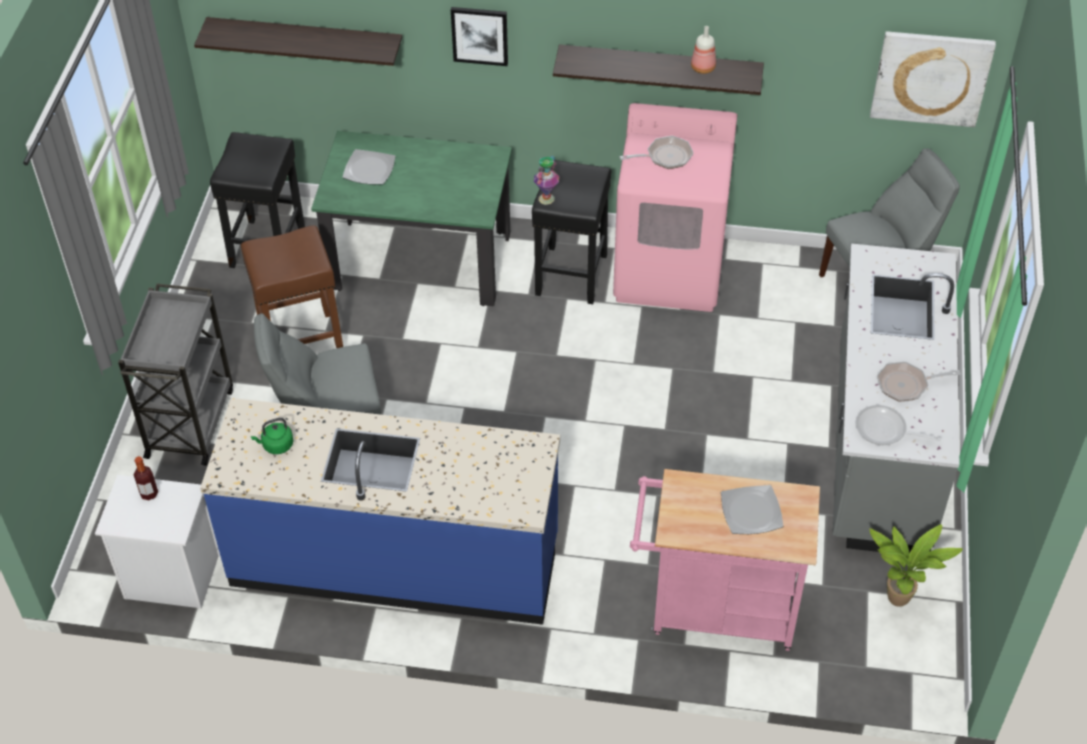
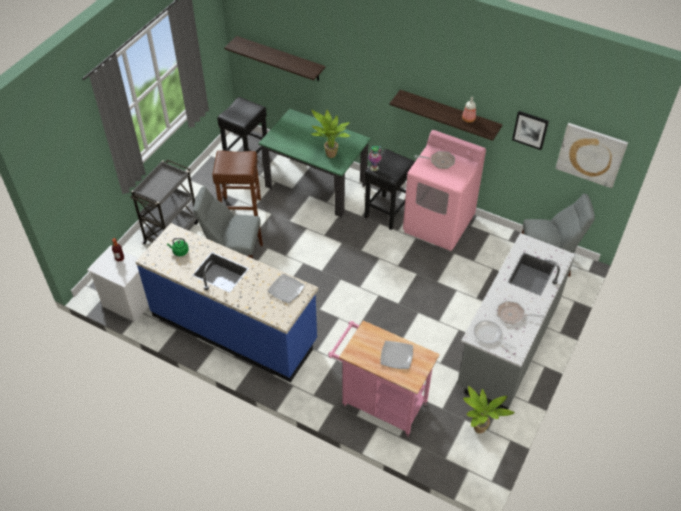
camera: 20 degrees right, 0 degrees up
plate [343,149,396,185] -> plate moved to [268,274,305,303]
picture [451,7,508,66] -> picture moved to [512,111,549,150]
none -> potted plant [311,110,350,158]

